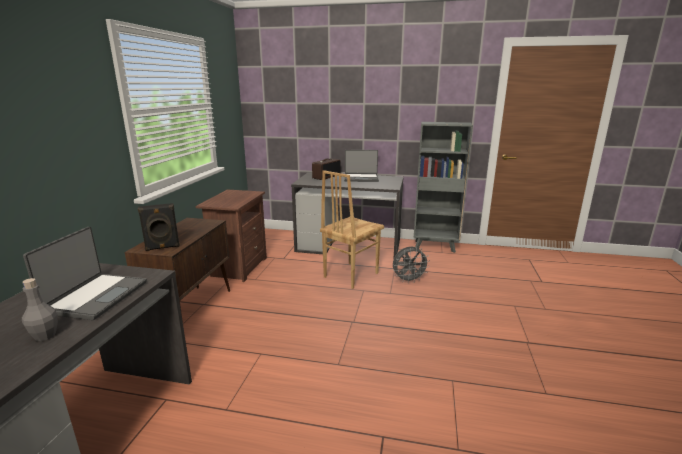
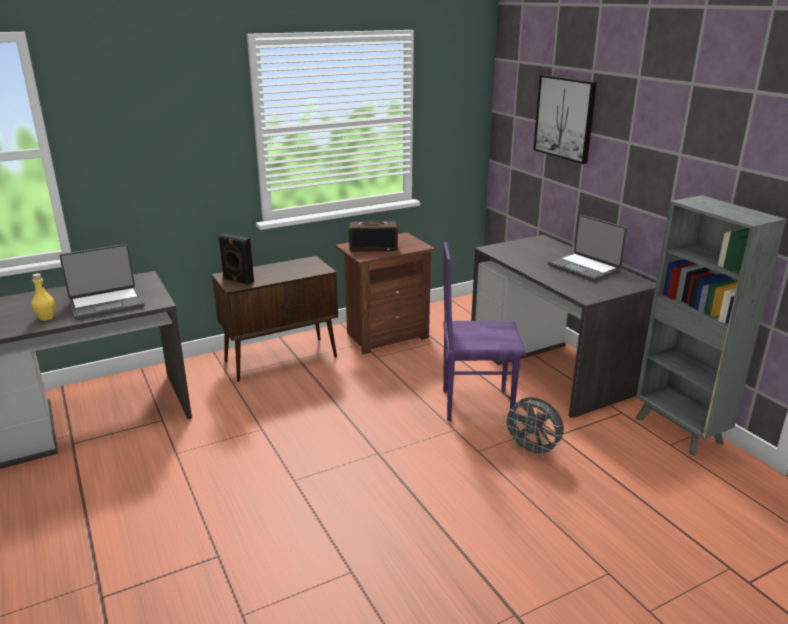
camera: 50 degrees right, 5 degrees up
grey bottle [22,278,58,341] -> yellow bottle [31,273,55,321]
radio [312,158,340,180] -> radio moved to [349,221,398,252]
brown chair [320,170,384,289] -> purple chair [443,242,526,421]
none -> picture [533,75,597,164]

